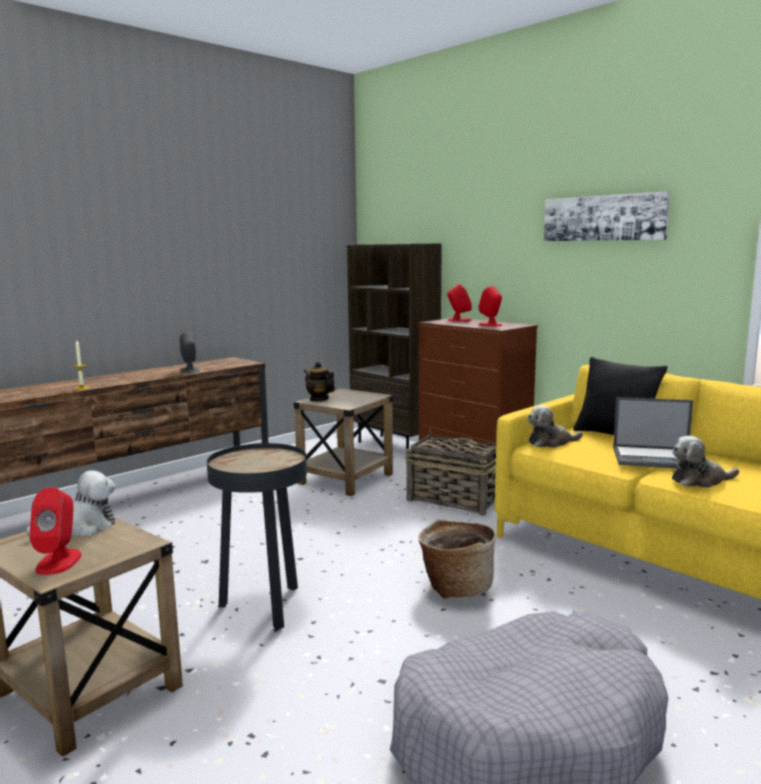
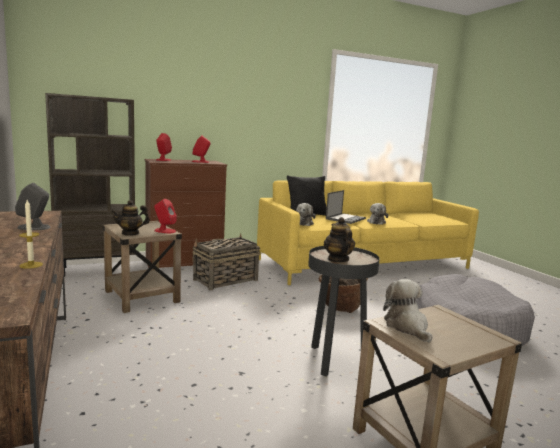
camera: 70 degrees left, 0 degrees up
red speaker [29,487,81,575] -> red speaker moved to [154,199,177,233]
picture [544,191,670,241] -> none
none -> teapot [324,217,355,262]

